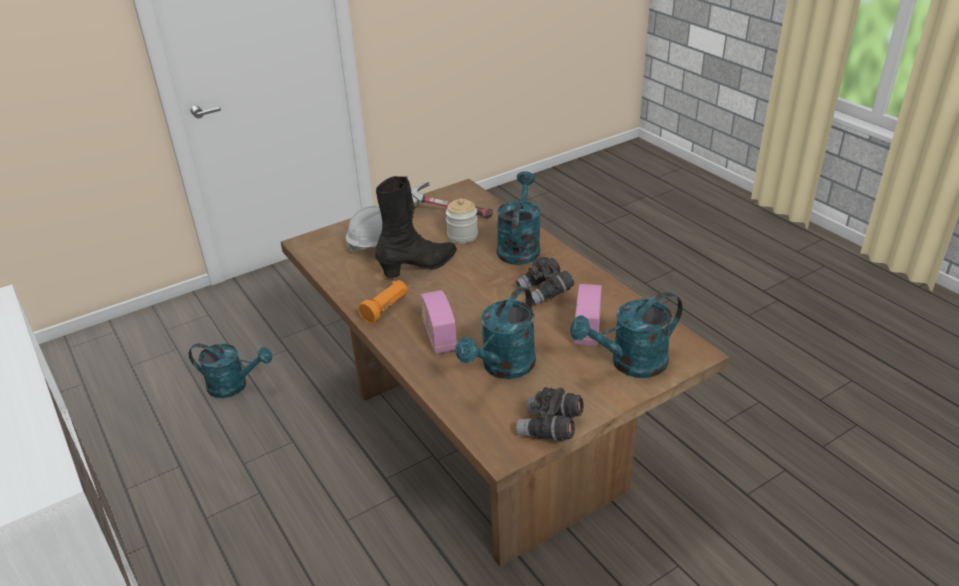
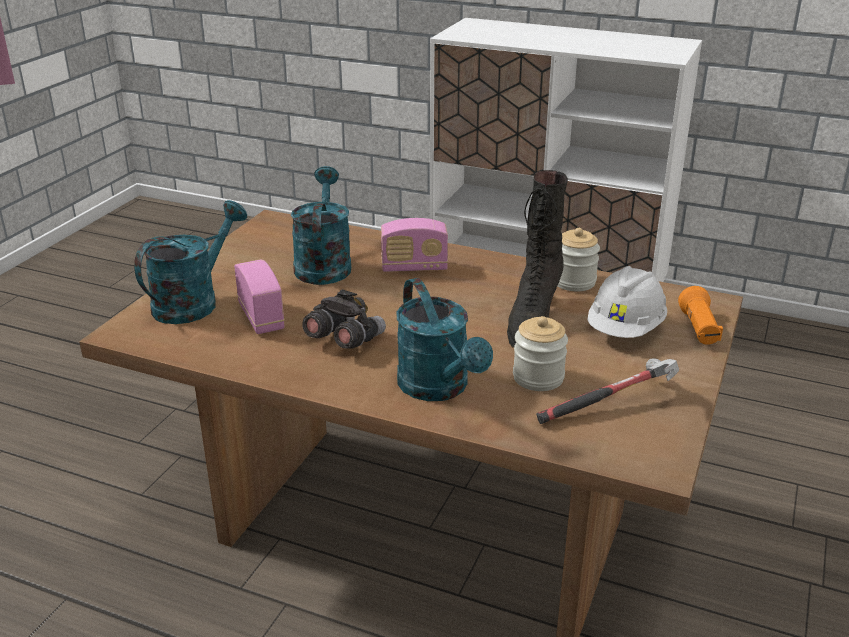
camera: 145 degrees right, 5 degrees down
turquoise watering can [189,343,272,398] -> none
orange flashlight [358,280,408,323] -> orange flashlight moved to [678,286,723,345]
radio [420,290,457,354] -> radio turned 135 degrees clockwise [381,218,448,272]
grey binoculars [516,387,584,441] -> none
none -> jar [558,228,600,291]

